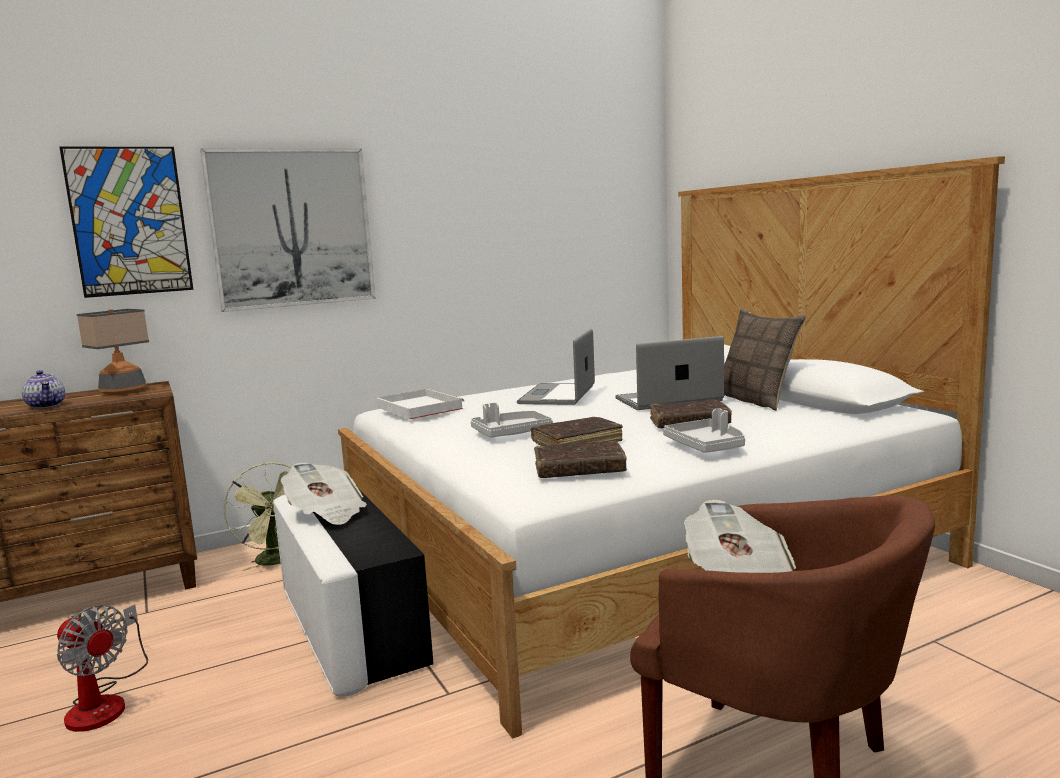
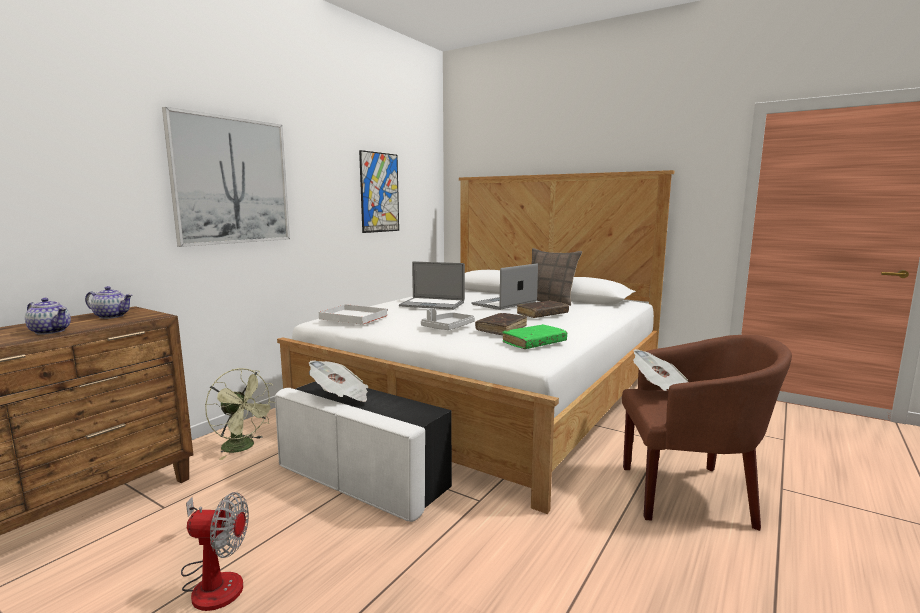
camera: 30 degrees left, 0 degrees up
picture [60,147,193,298] -> picture moved to [359,150,399,233]
table lamp [77,309,149,395] -> teapot [85,286,133,319]
laptop [517,329,595,405] -> laptop turned 60 degrees counterclockwise [399,261,465,310]
brown book [534,441,627,478] -> green book [502,324,568,349]
grey tray [663,408,745,453] -> none

